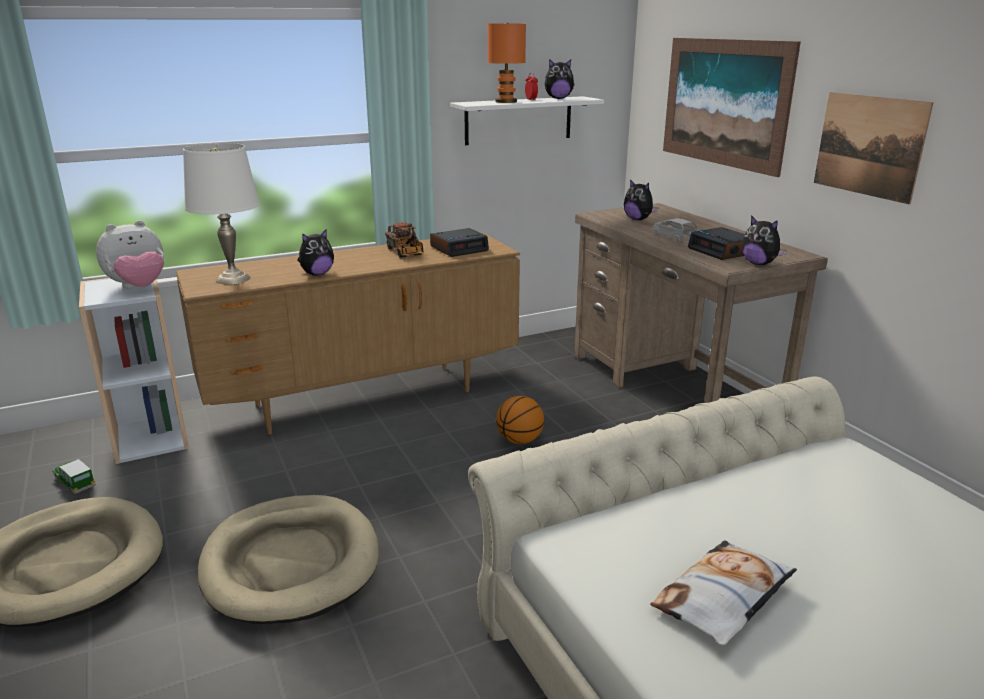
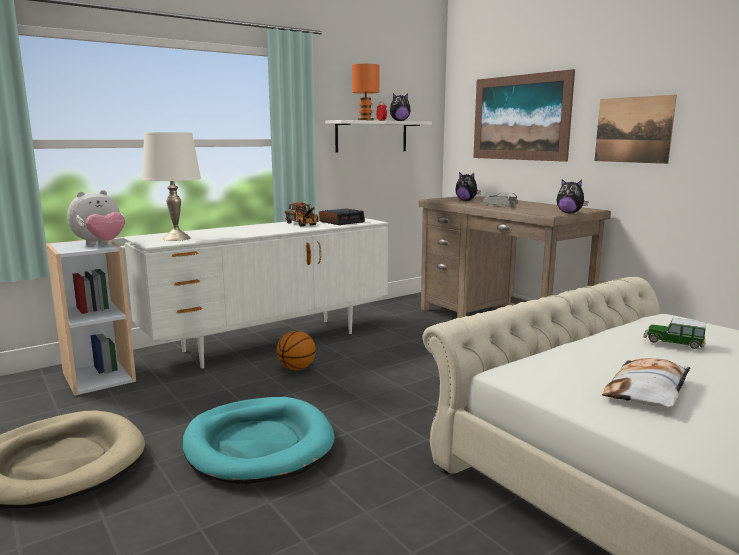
camera: 10 degrees left, 10 degrees down
toy car [52,459,96,494] -> toy car moved to [644,318,706,349]
brown dresser [176,233,520,435] -> white dresser [124,218,388,369]
beige dog bed [198,495,379,624] -> turquoise dog bed [182,397,335,484]
plush toy [297,229,334,276] -> none
basketball [496,396,544,444] -> basketball moved to [276,331,316,370]
alarm clock [688,227,745,260] -> none

